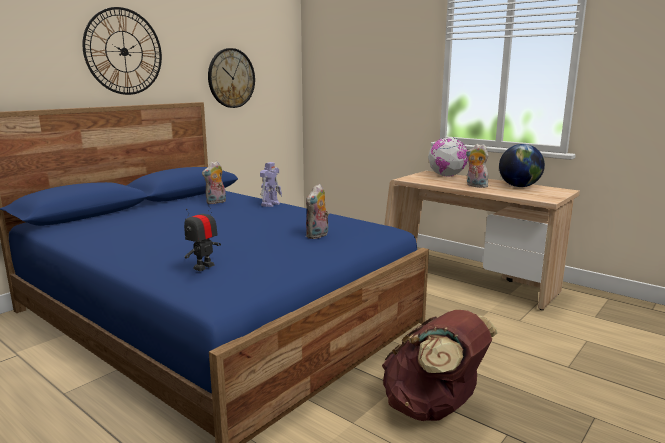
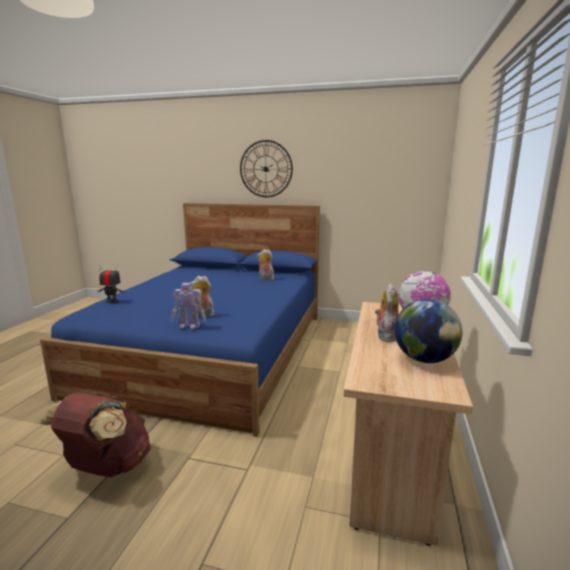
camera: 65 degrees right, 0 degrees up
wall clock [208,48,255,108] -> none
toy robot [260,162,282,207] -> toy robot moved to [171,283,206,329]

